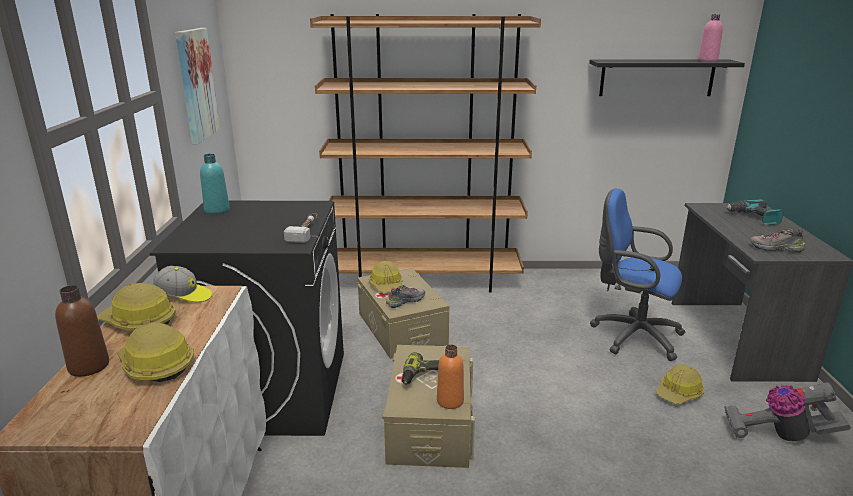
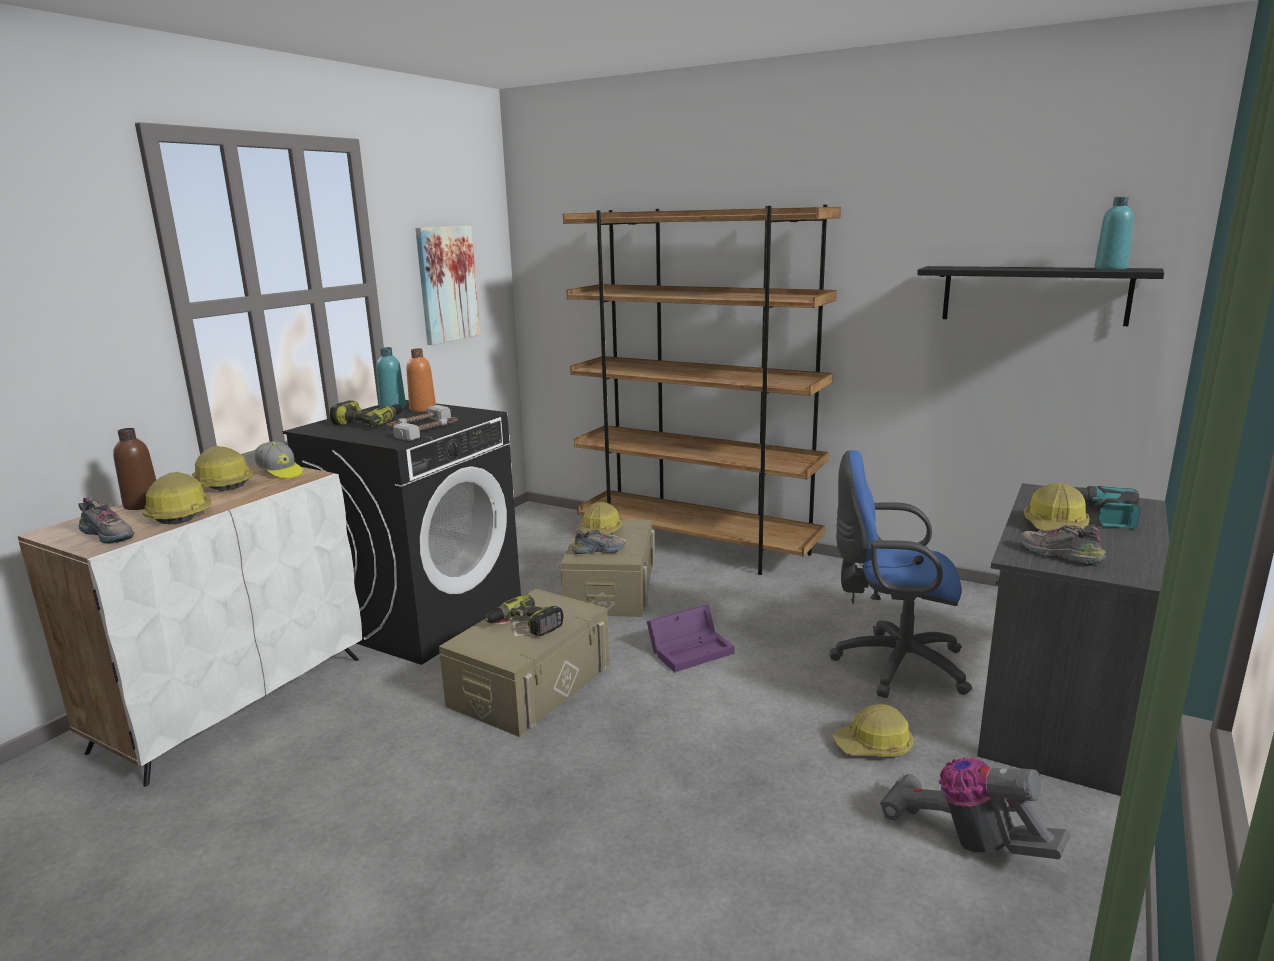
camera: 30 degrees right, 5 degrees down
orange bottle [437,344,464,409] -> orange bottle moved to [406,348,436,412]
blue office chair [590,188,685,361] -> blue office chair turned 45 degrees counterclockwise [829,450,972,698]
pink bottle [698,14,723,62] -> turquoise bottle [1094,197,1134,270]
none -> shoe [78,497,134,544]
none -> power drill [330,401,402,427]
none -> hammer [386,405,451,427]
none -> purple storage box [647,605,735,672]
none -> hard hat [1024,483,1089,531]

